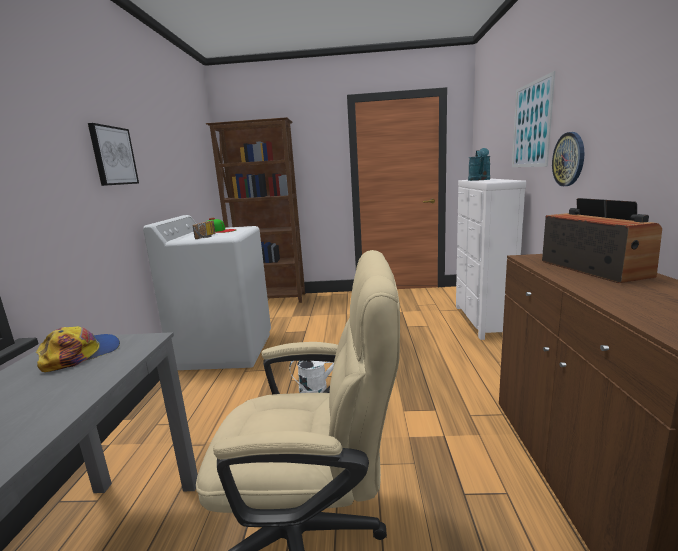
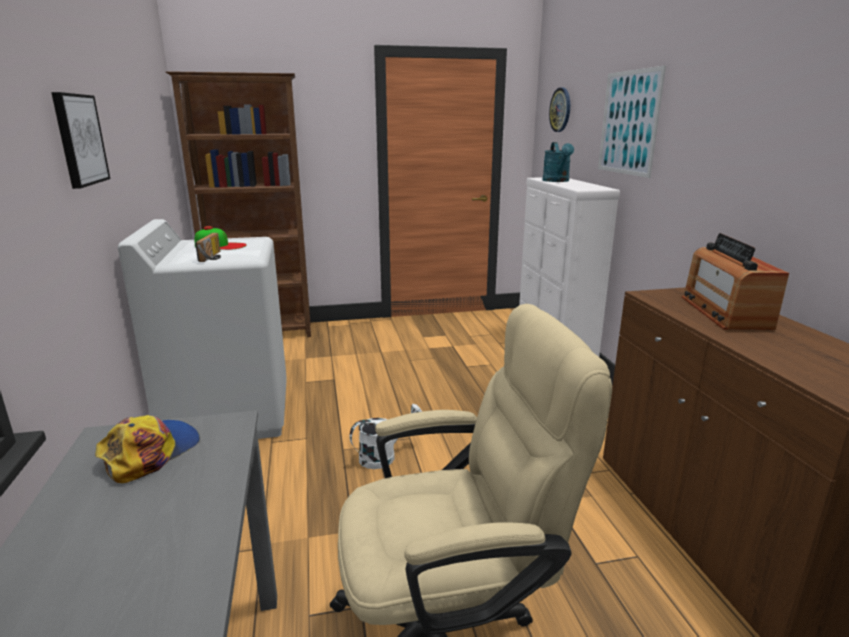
camera: 15 degrees left, 5 degrees up
radio [542,198,662,283] -> radio turned 150 degrees counterclockwise [682,233,789,330]
wall clock [552,132,584,186] -> wall clock moved to [549,88,570,132]

